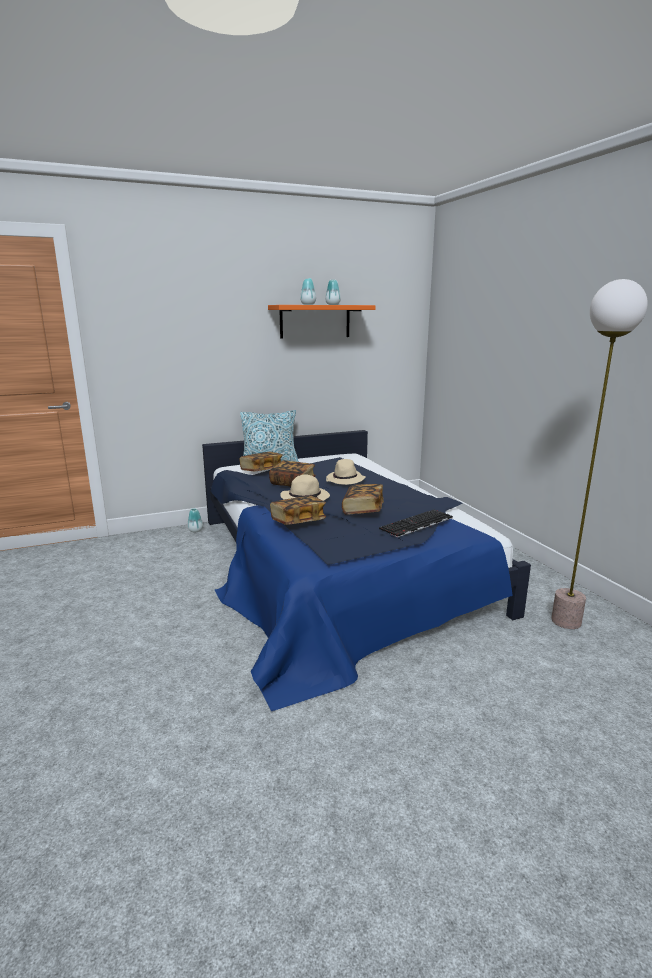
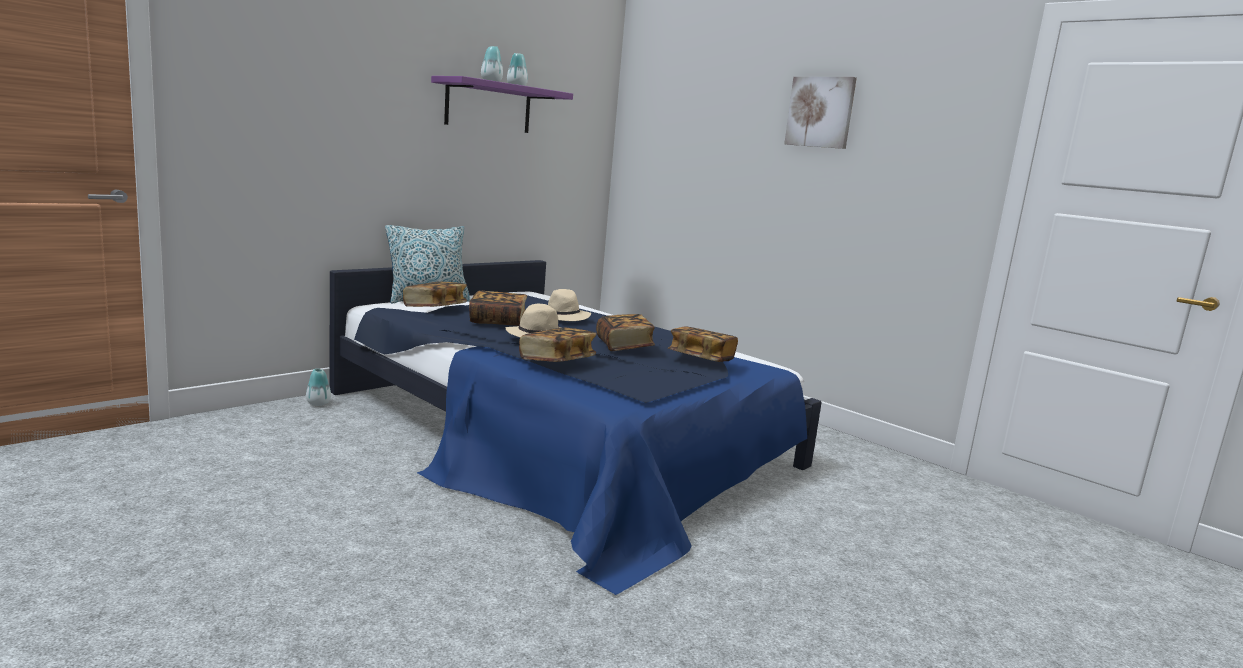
camera: 25 degrees left, 5 degrees down
orange shelf [268,305,376,338] -> purple shelf [431,76,573,133]
keyboard [379,510,453,537] -> book [668,326,738,362]
floor lamp [551,279,648,629] -> none
none -> picture [784,77,857,149]

